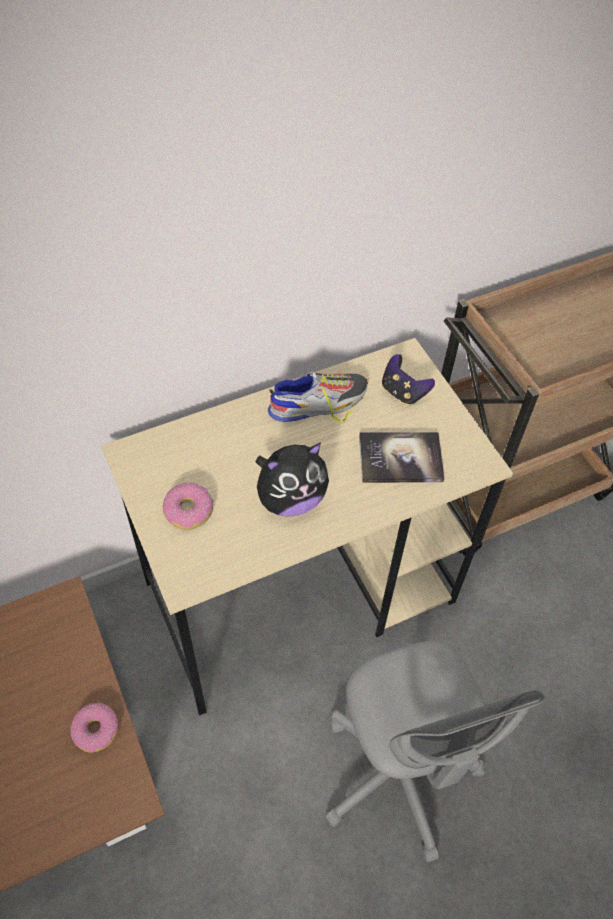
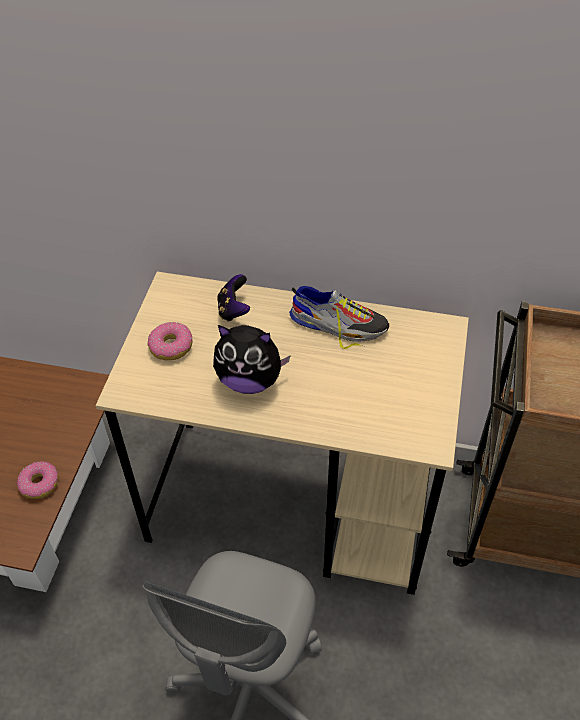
camera: 40 degrees right, 5 degrees down
book [359,432,445,483] -> none
game controller [382,354,435,405] -> game controller moved to [217,274,250,322]

